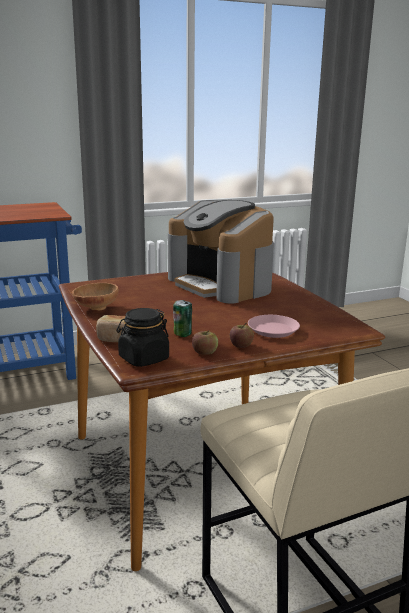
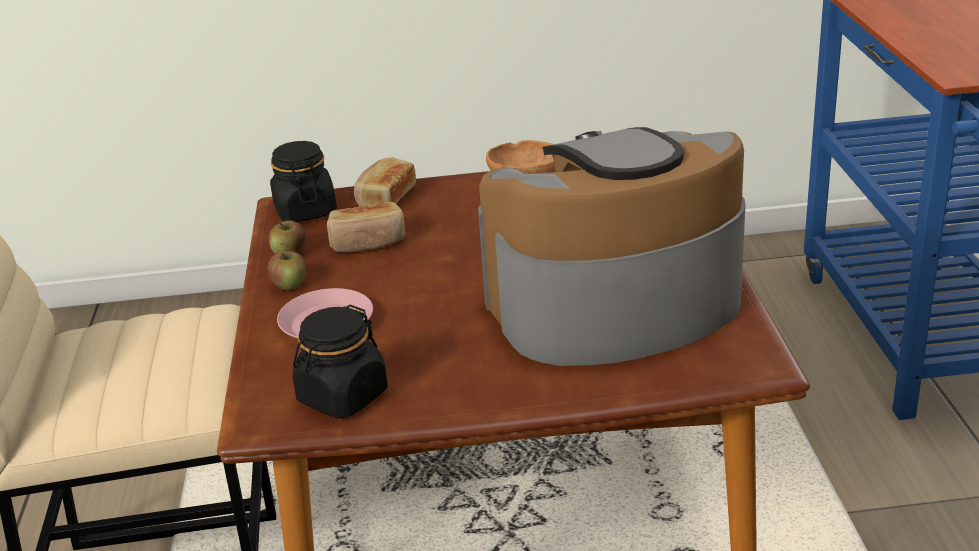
camera: 110 degrees right, 10 degrees up
can [173,300,192,337] -> bread [327,202,405,253]
none -> black jar [293,305,388,418]

